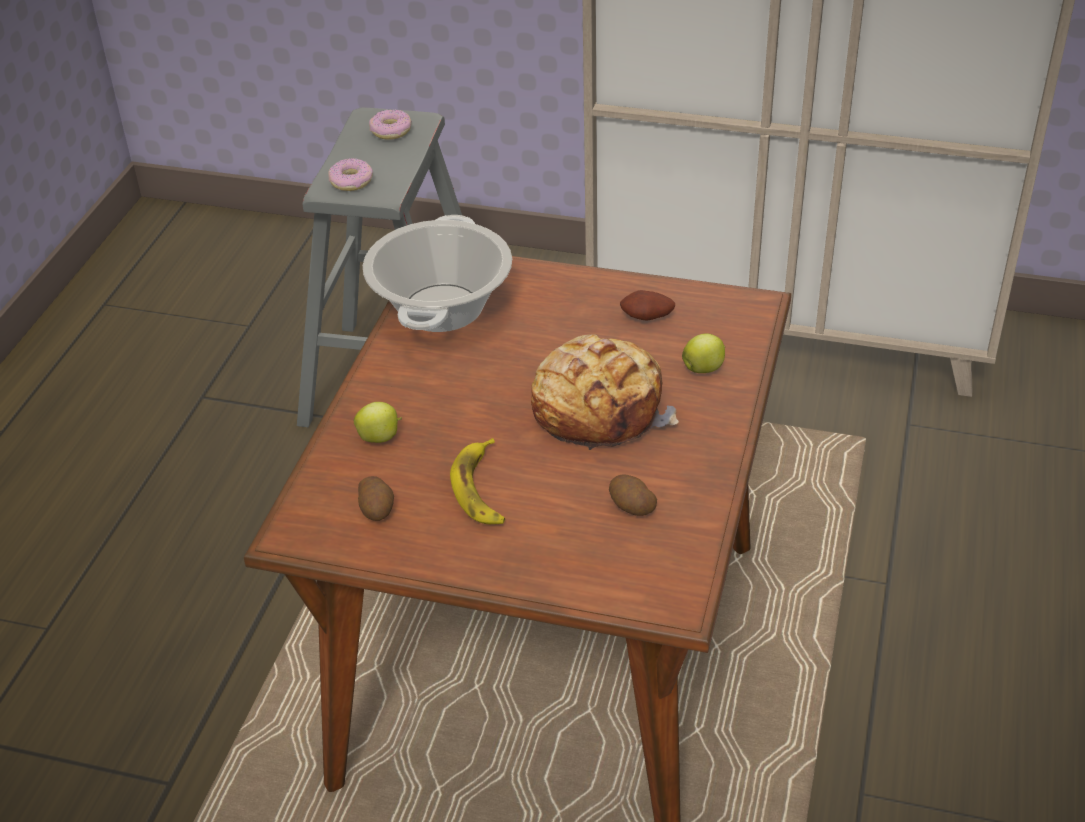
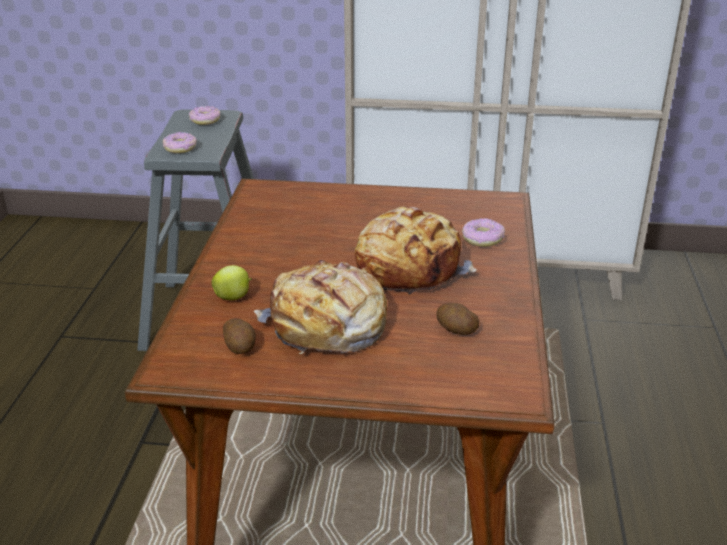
camera: 10 degrees left, 10 degrees down
cooking pot [363,215,512,332] -> none
banana [450,438,505,524] -> bread [254,260,387,354]
potato [620,290,675,321] -> none
apple [682,334,725,373] -> donut [462,218,505,247]

